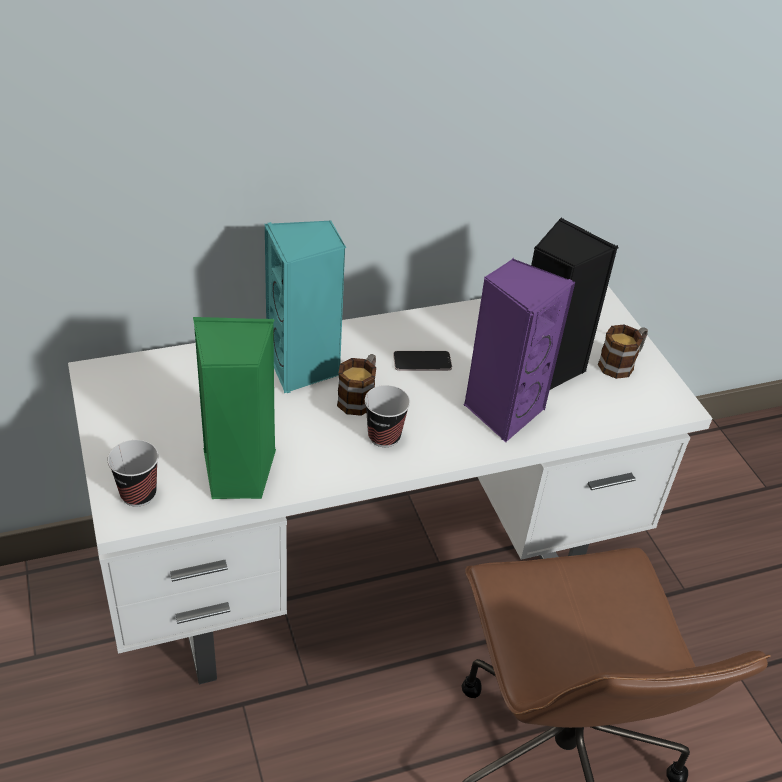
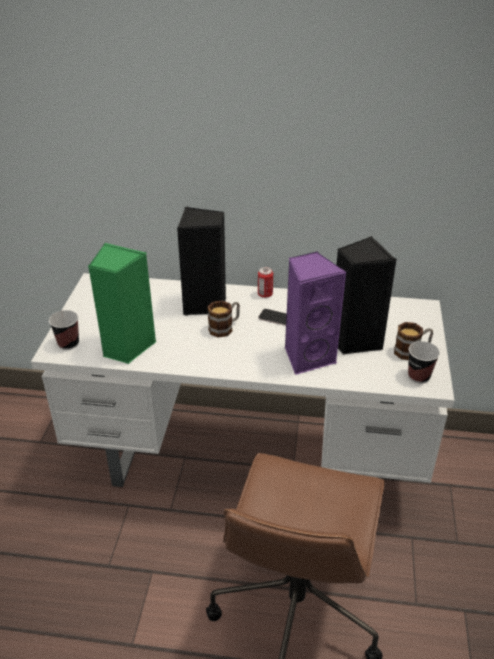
camera: 30 degrees right, 5 degrees down
turquoise speaker [265,221,346,393] -> black speaker [177,207,226,316]
cup [365,385,410,447] -> cup moved to [408,341,440,383]
none -> can [258,267,273,298]

